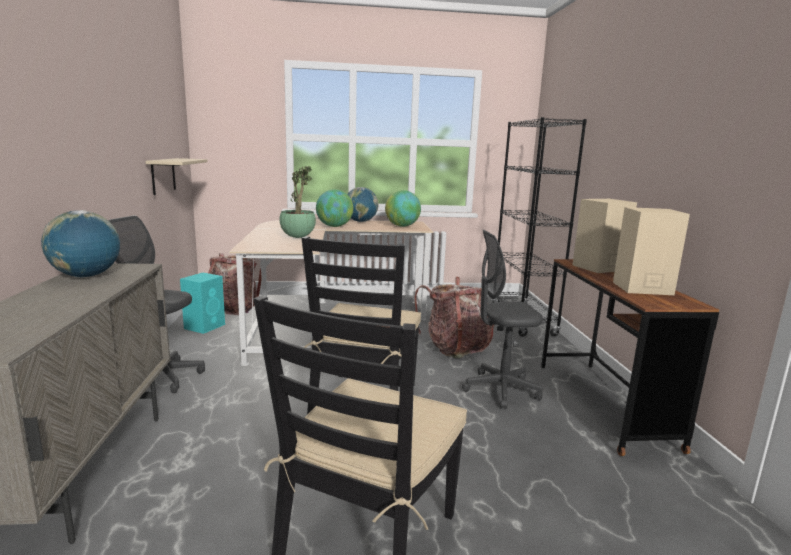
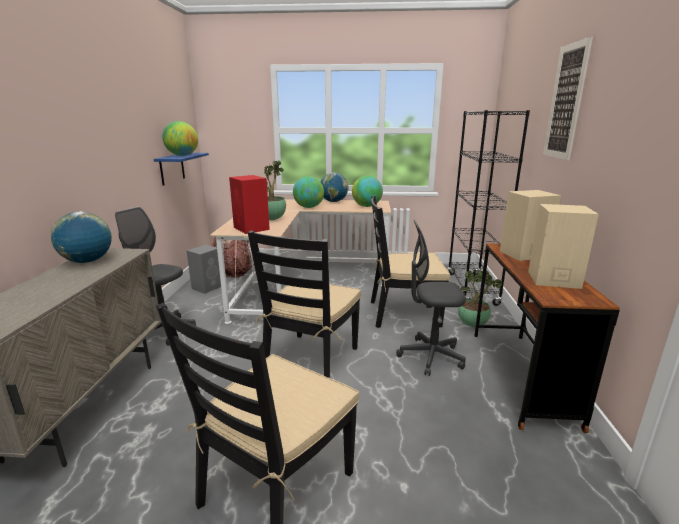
camera: 10 degrees right, 5 degrees up
beige shelf [145,158,207,195] -> blue shelf [154,153,209,185]
turquoise speaker [180,273,225,334] -> grey speaker [186,245,221,294]
backpack [414,277,495,358] -> black chair [371,196,450,328]
none -> globe [162,121,198,156]
none -> red speaker [229,175,270,234]
none -> potted plant [458,270,502,327]
none -> picture [543,37,593,160]

